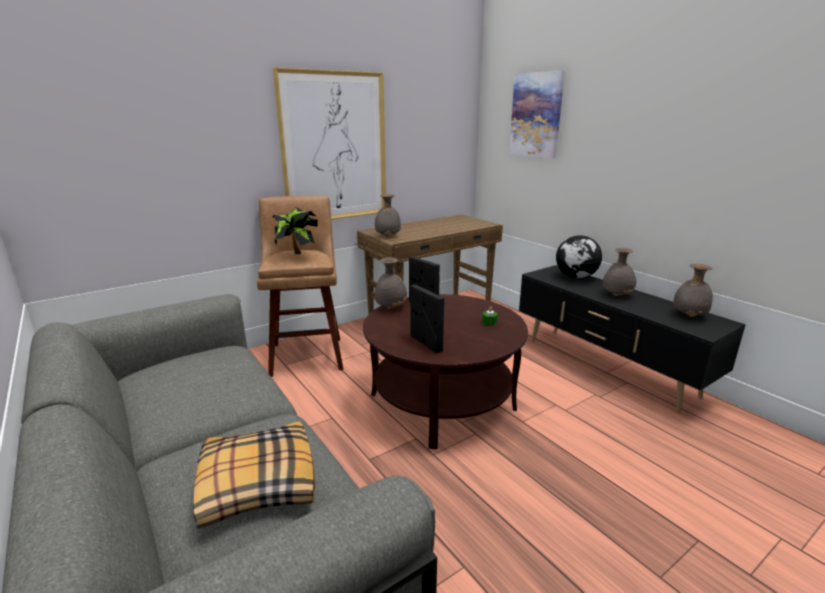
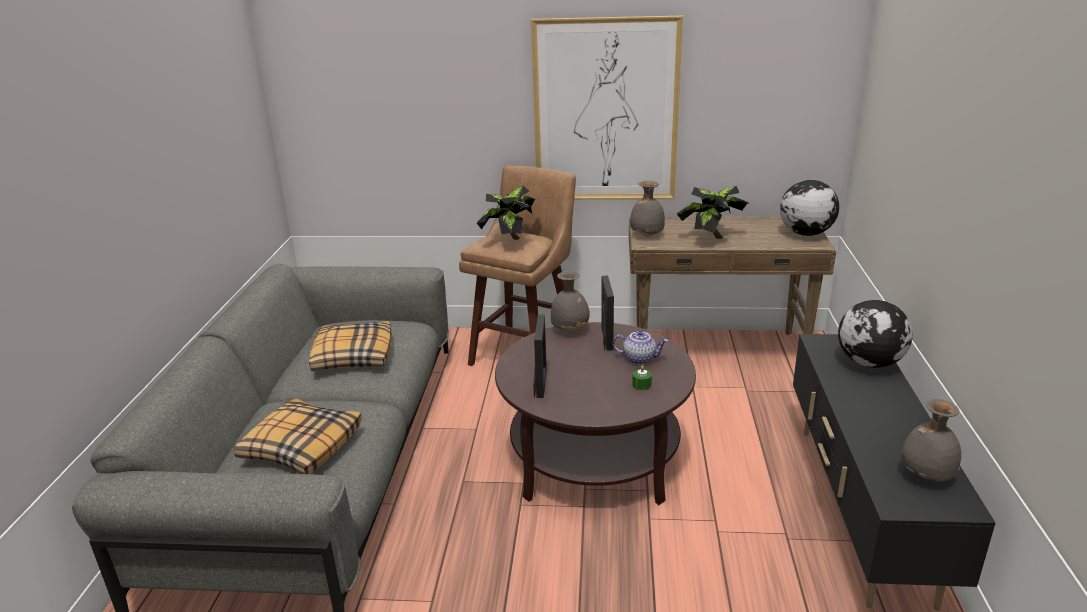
camera: 40 degrees right, 5 degrees up
picture [509,70,565,158] -> none
grey vase [603,248,636,296] -> none
none -> pillow [309,321,392,371]
none -> teapot [613,330,668,365]
none -> potted plant [676,186,749,239]
none -> globe [780,180,839,236]

